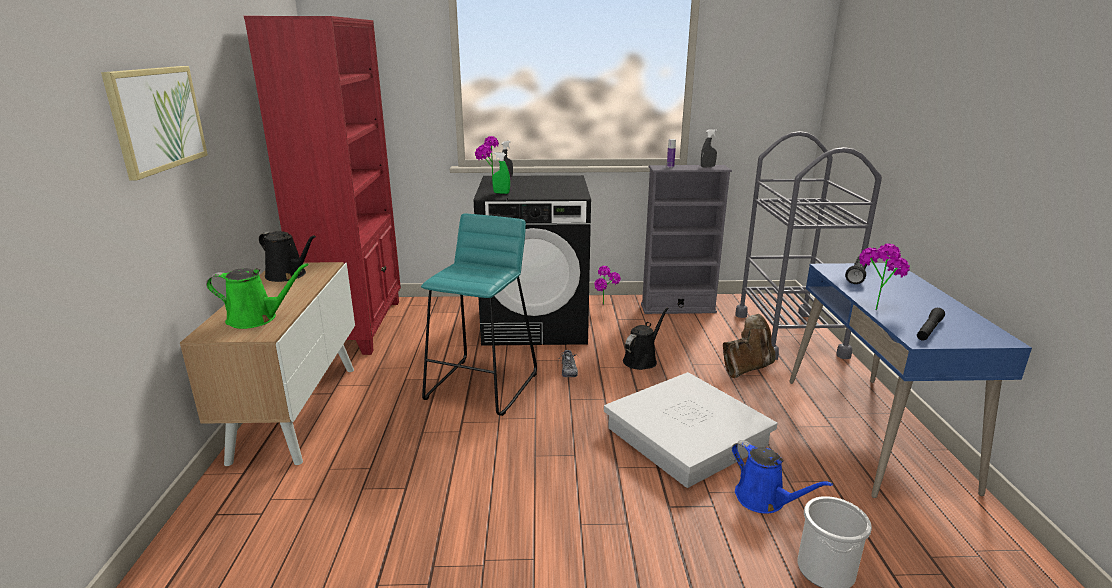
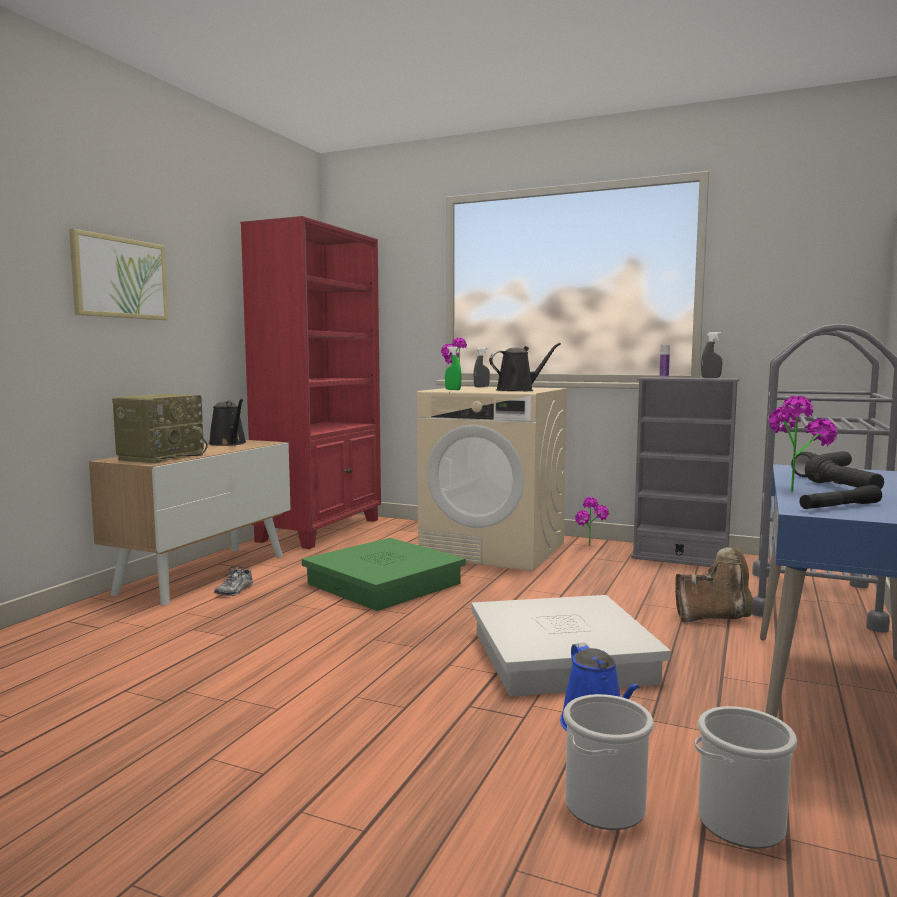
camera: 25 degrees right, 15 degrees down
green watering can [206,263,309,329] -> radio [112,394,208,463]
turquoise stool [421,214,537,416] -> green storage box [302,538,466,611]
black washing machine [474,175,591,346] -> beige washing machine [417,386,568,571]
shoe [558,349,580,377] -> shoe moved to [214,565,253,596]
black watering can [623,307,669,370] -> black watering can moved to [489,343,561,391]
none -> bucket [694,706,797,849]
none -> black flashlight [805,456,884,489]

